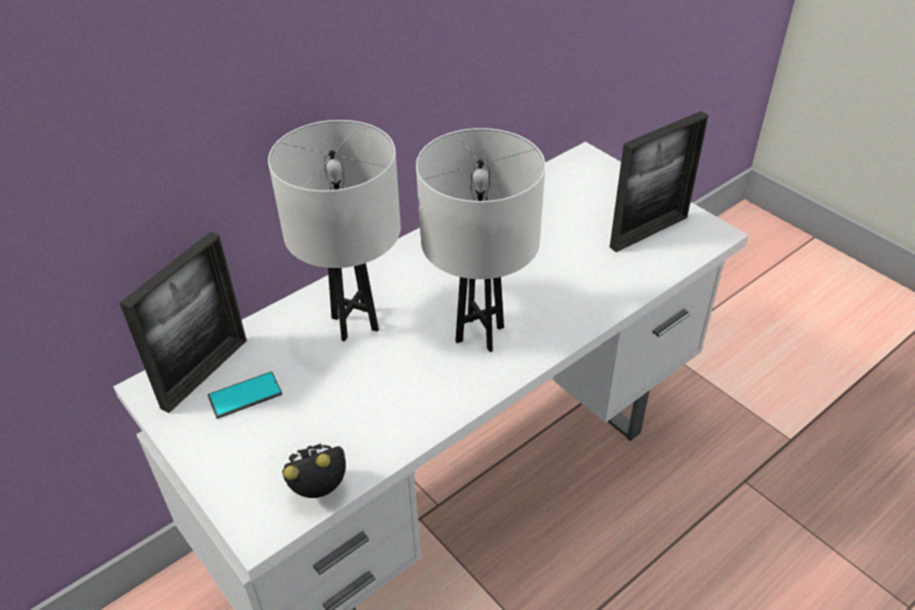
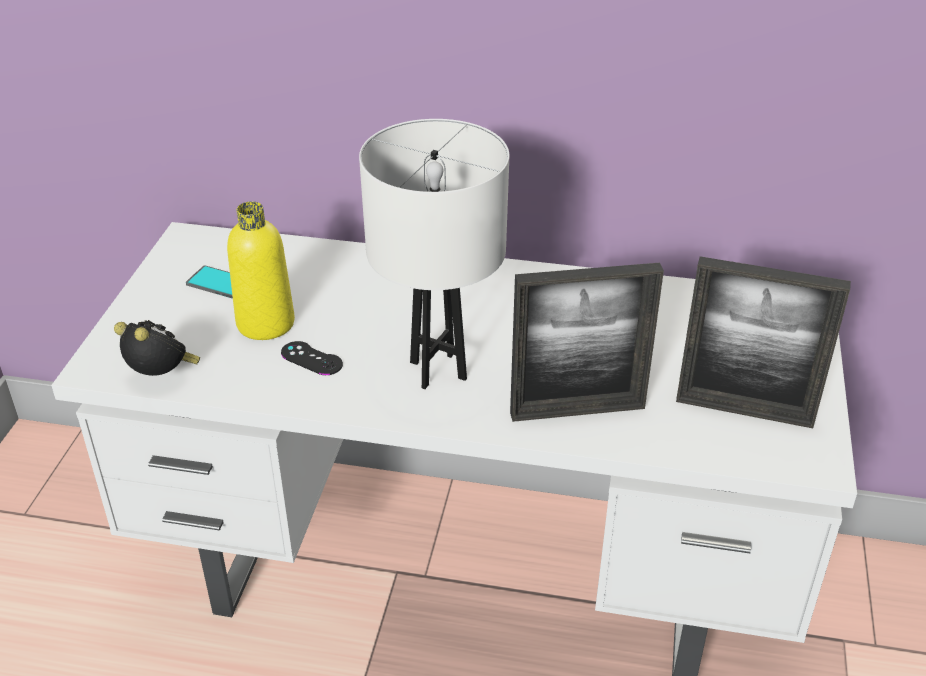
camera: 50 degrees right, 5 degrees down
picture frame [120,232,247,413] -> picture frame moved to [510,263,664,422]
white table lamp [268,120,401,342] -> none
none -> yellow bottle [227,201,295,340]
none -> black game controller [281,341,343,375]

